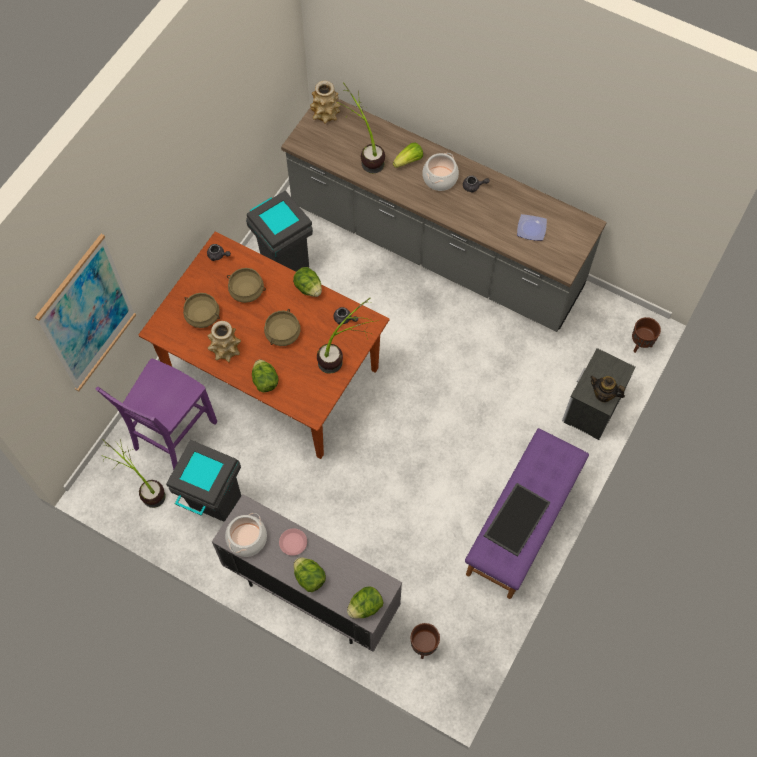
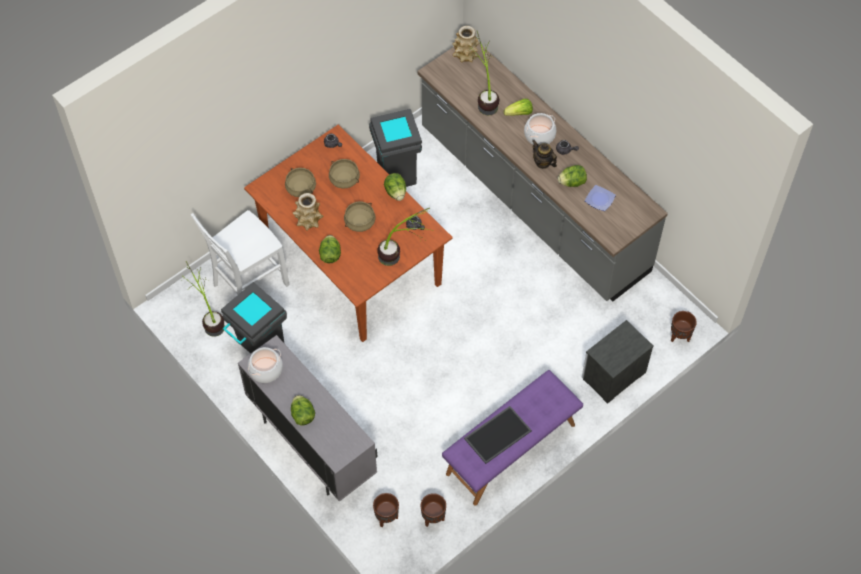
camera: 20 degrees right, 5 degrees down
picture [35,234,136,391] -> none
purple chair [95,359,217,470] -> white chair [191,210,289,295]
pink plate [279,528,307,556] -> none
lettuce [347,586,384,619] -> lettuce moved to [558,165,587,187]
teapot [590,376,625,402] -> teapot moved to [533,140,557,169]
none -> brown planter [421,493,446,527]

